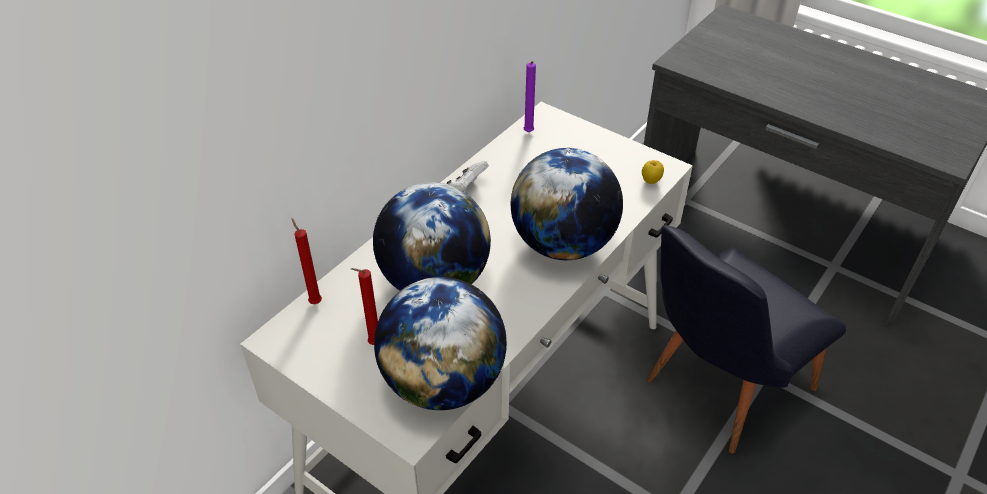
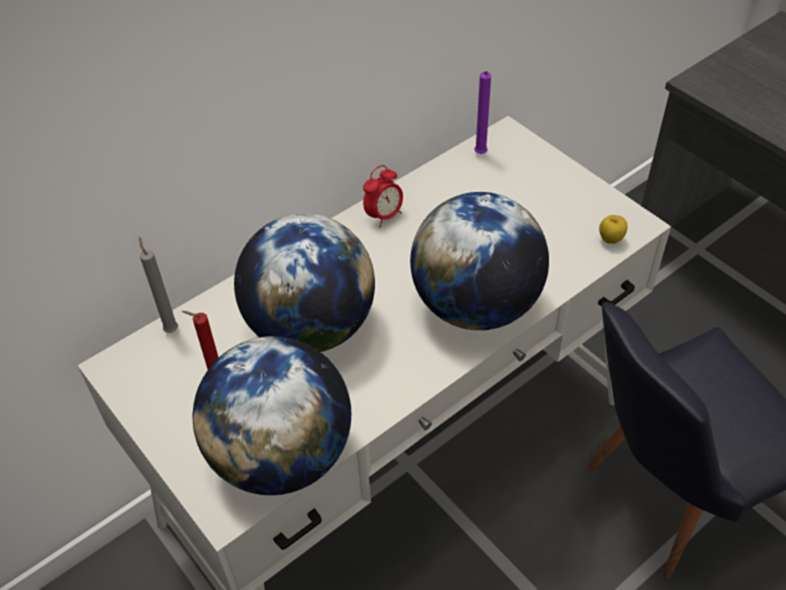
camera: 15 degrees right, 5 degrees up
red candle [292,218,322,304] -> grey candle [139,236,178,333]
white game controller [446,161,489,191] -> alarm clock [363,165,403,228]

